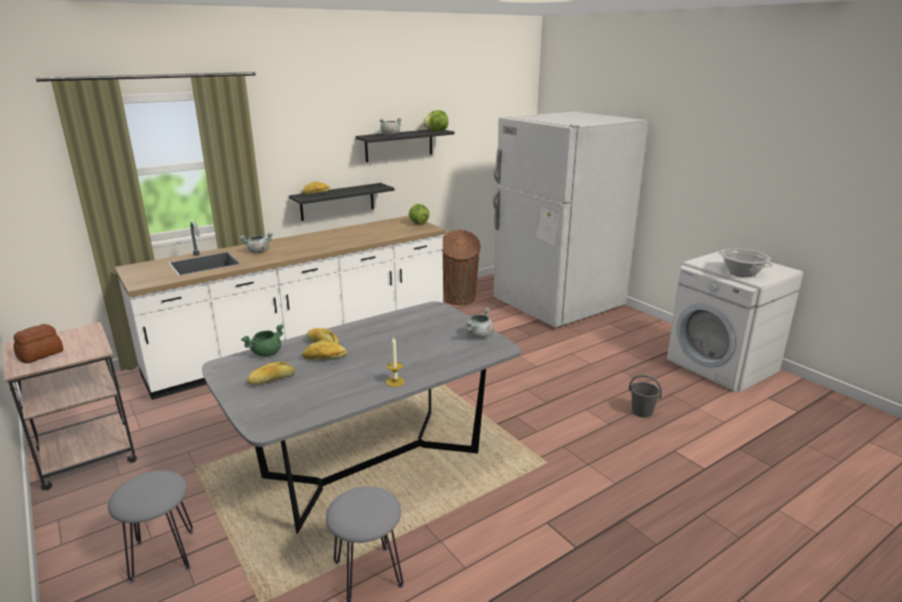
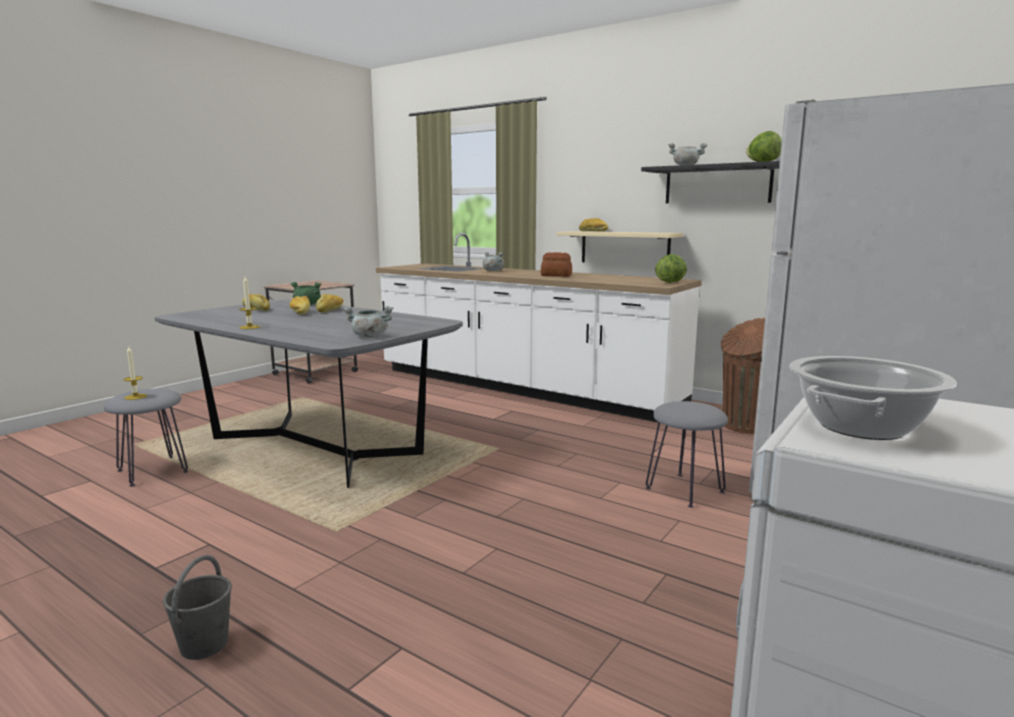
camera: 70 degrees right, 10 degrees down
bread [13,324,63,363] -> bread moved to [541,252,572,277]
grey stool [108,470,194,583] -> grey stool moved to [646,401,728,508]
black shelf [289,183,395,221] -> beige shelf [556,231,683,262]
grey bucket [629,375,662,418] -> grey bucket moved to [163,555,232,660]
none -> candle [124,346,147,400]

